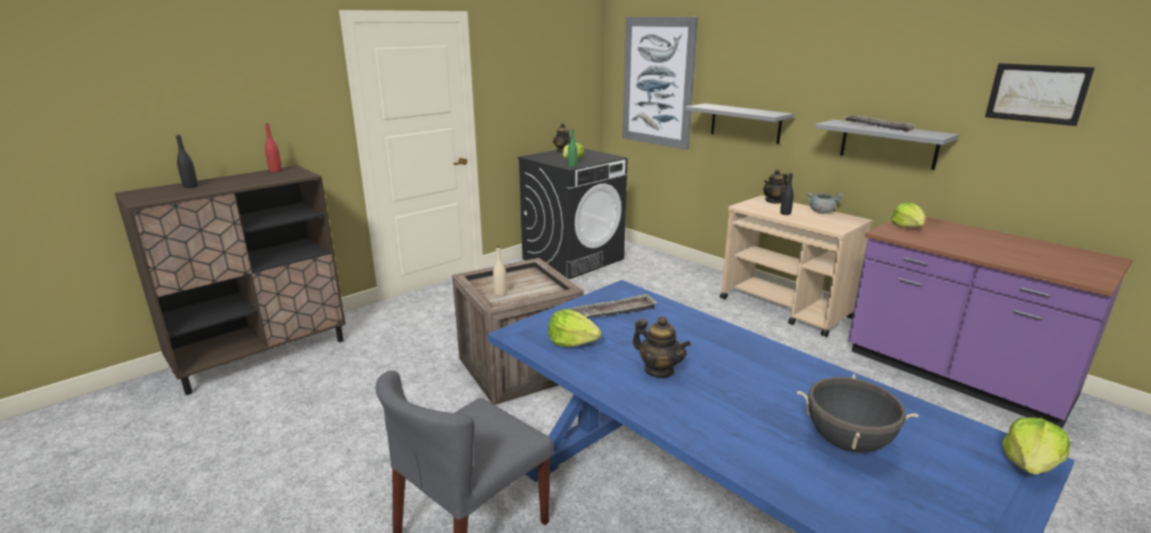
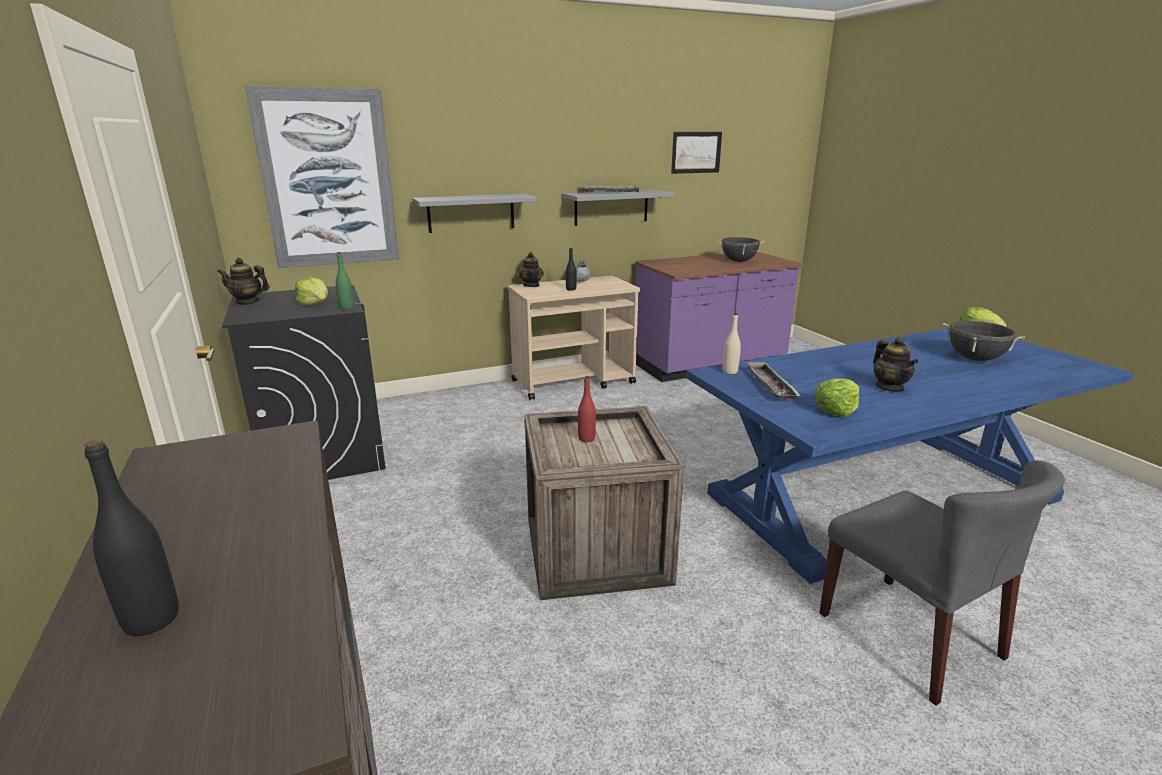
camera: 70 degrees left, 0 degrees up
red bottle [265,123,282,172] -> red bottle moved to [578,376,596,442]
beige bottle [493,246,507,296] -> beige bottle moved to [723,313,741,374]
teapot [633,317,691,378] -> teapot turned 105 degrees clockwise [873,337,918,392]
lettuce [891,203,925,228] -> none
none -> black cooking pot [717,237,765,262]

